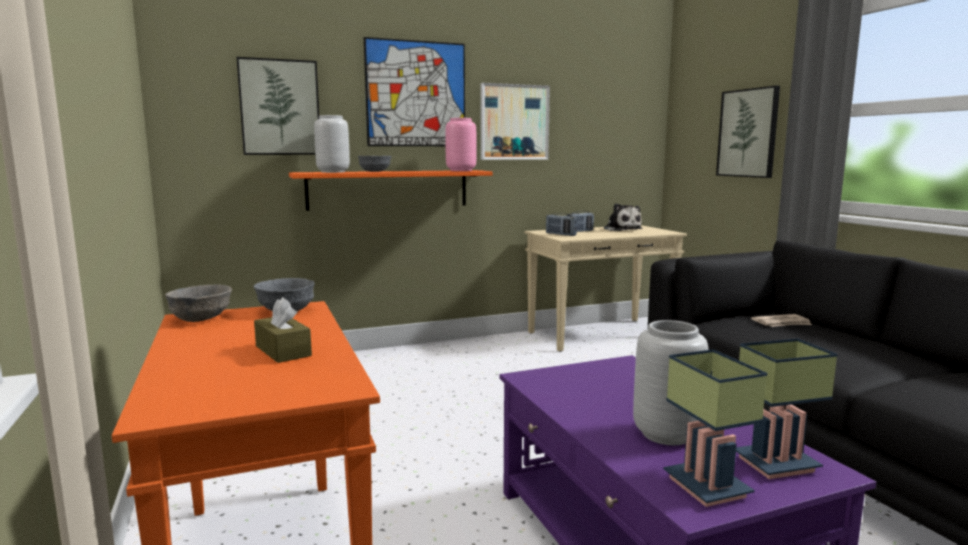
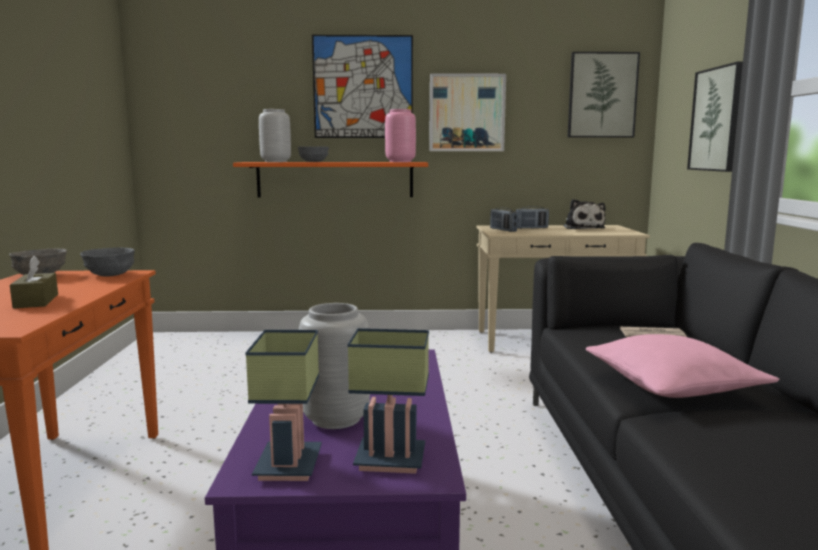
camera: 20 degrees right, 0 degrees up
picture [237,57,319,155] -> picture moved to [568,52,640,138]
none -> pink pillow [585,334,780,398]

